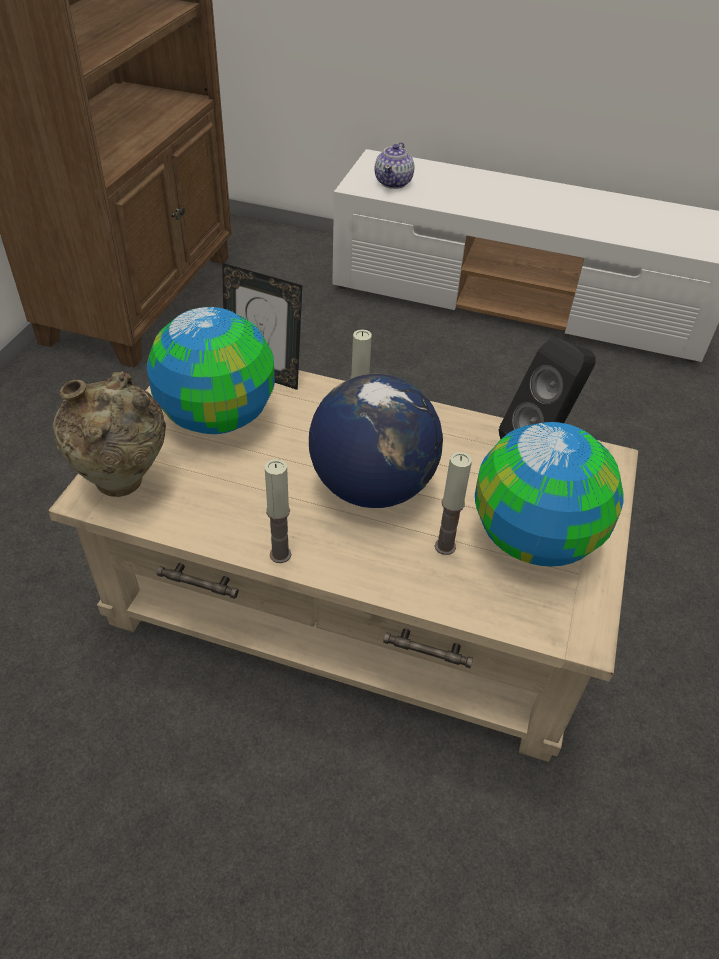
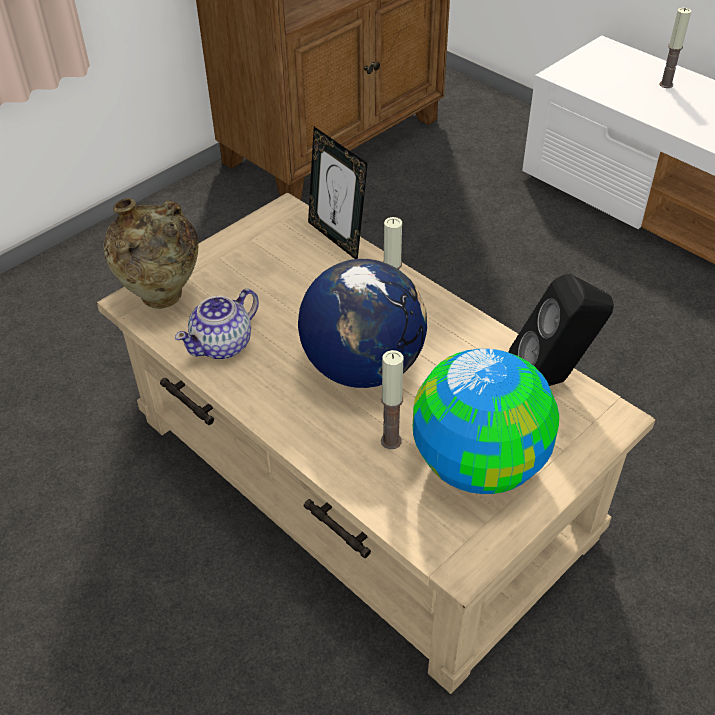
camera: 30 degrees right, 0 degrees up
globe [147,307,275,434] -> none
candle [265,459,291,563] -> candle moved to [659,8,691,88]
teapot [374,142,415,189] -> teapot moved to [175,289,259,359]

